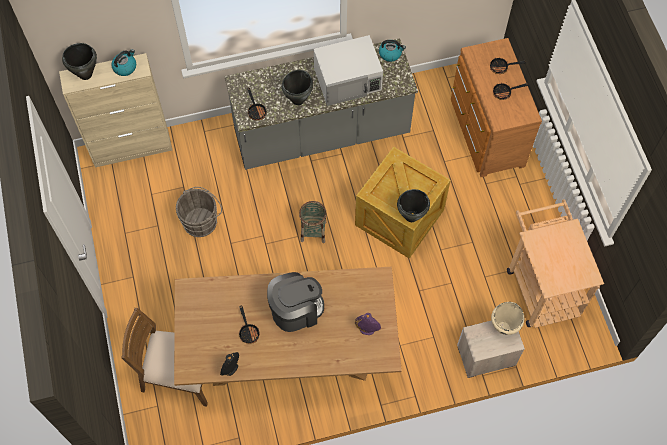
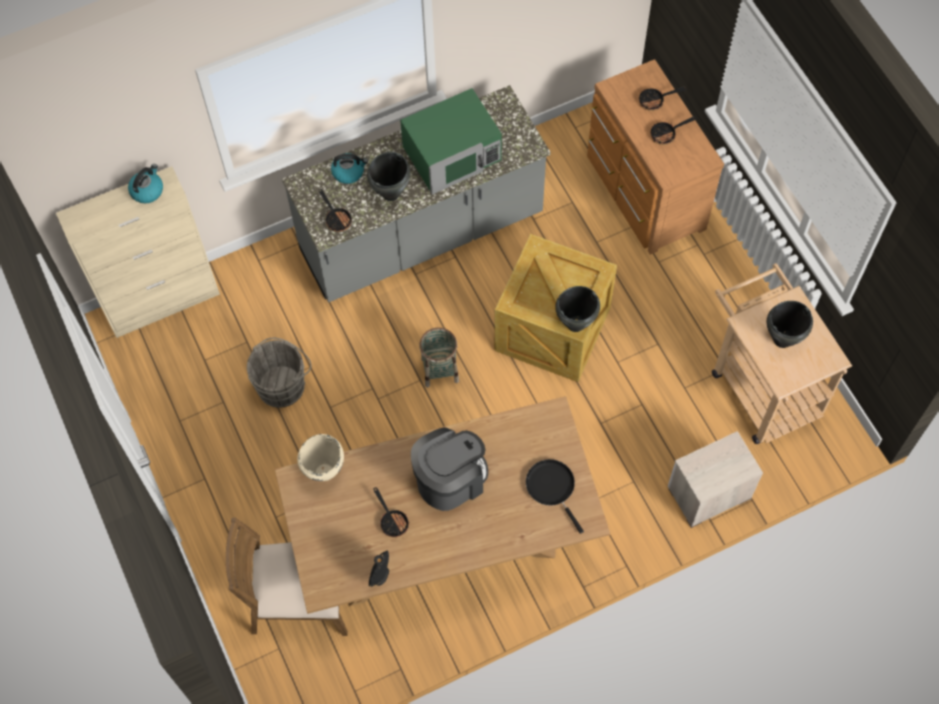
camera: 10 degrees left, 0 degrees up
black cooking pot [62,43,97,80] -> black cooking pot moved to [767,301,813,348]
white microwave [314,35,383,106] -> green microwave [400,88,502,195]
purple vase [355,313,381,335] -> black frying pan [526,459,584,534]
kettle [379,40,406,62] -> kettle moved to [331,153,368,184]
beige cooking pot [491,302,524,335] -> beige cooking pot moved to [297,434,344,481]

